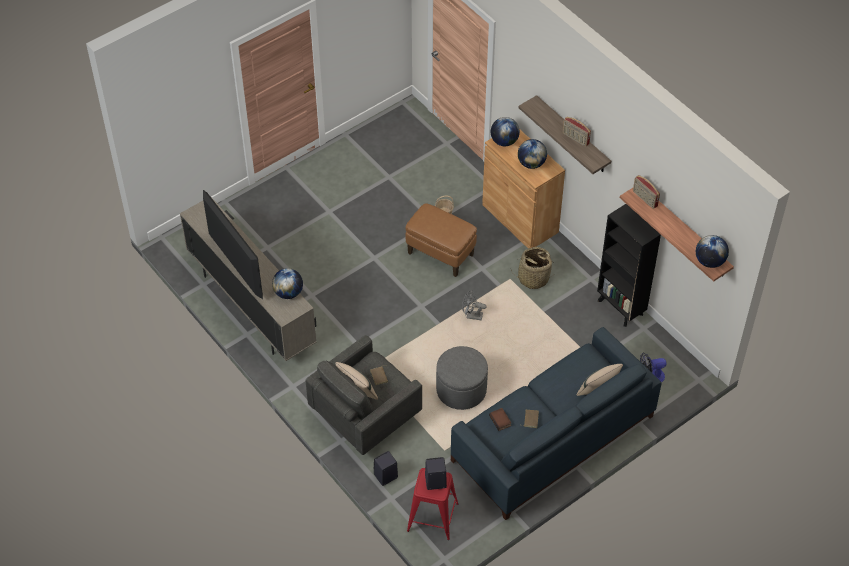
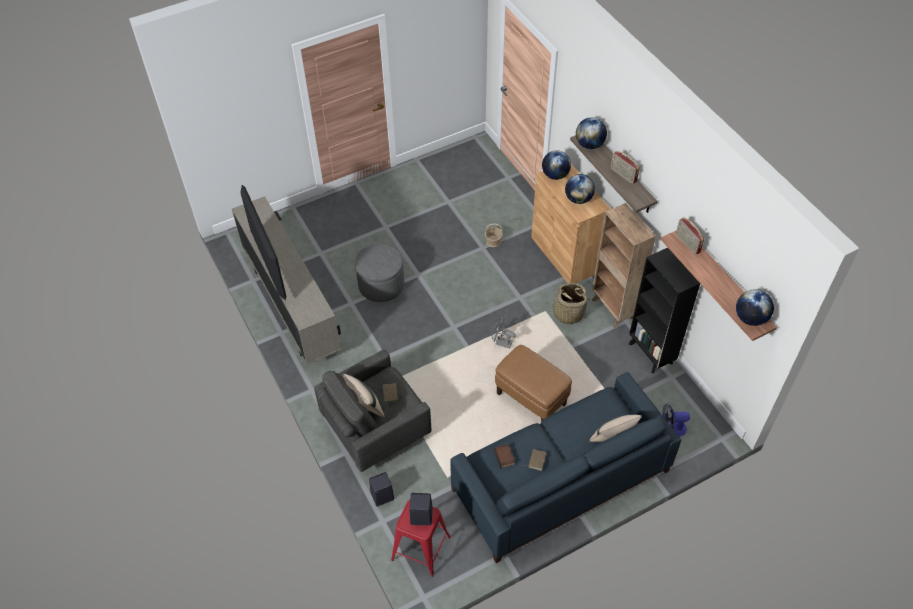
camera: 10 degrees right, 0 degrees up
globe [272,268,303,299] -> globe moved to [576,118,607,149]
brown ottoman [405,203,477,277] -> brown ottoman moved to [495,345,572,422]
grey ottoman [436,346,488,410] -> grey ottoman moved to [355,244,404,302]
none -> brown bookcase [592,203,656,328]

